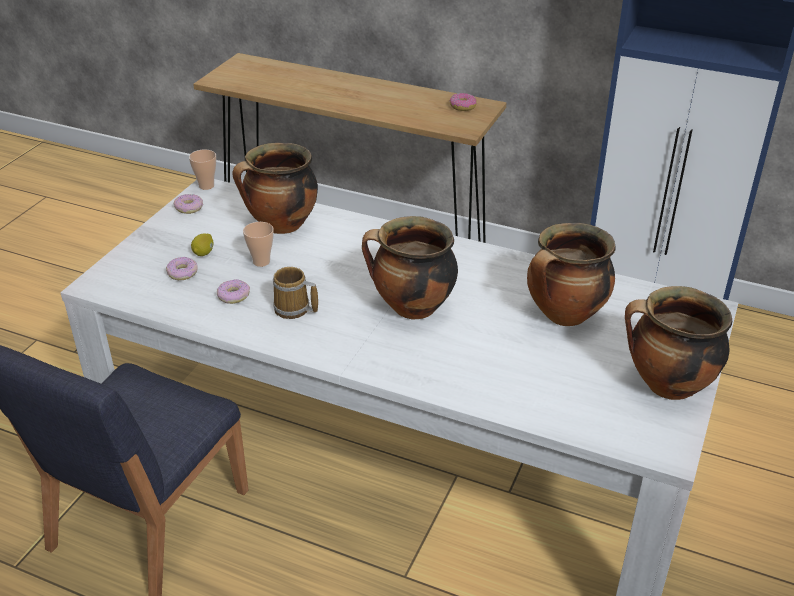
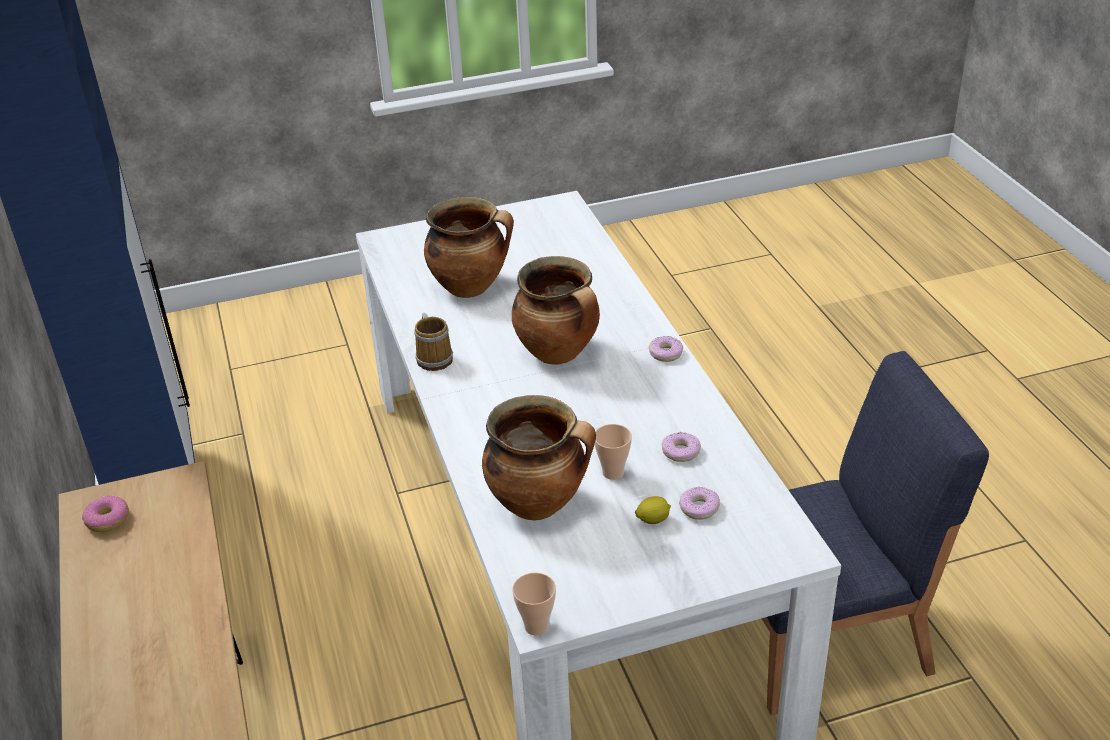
camera: 130 degrees left, 0 degrees up
donut [174,194,203,214] -> donut moved to [649,336,683,362]
mug [273,267,318,319] -> mug moved to [414,313,453,371]
cooking pot [625,286,732,400] -> none

